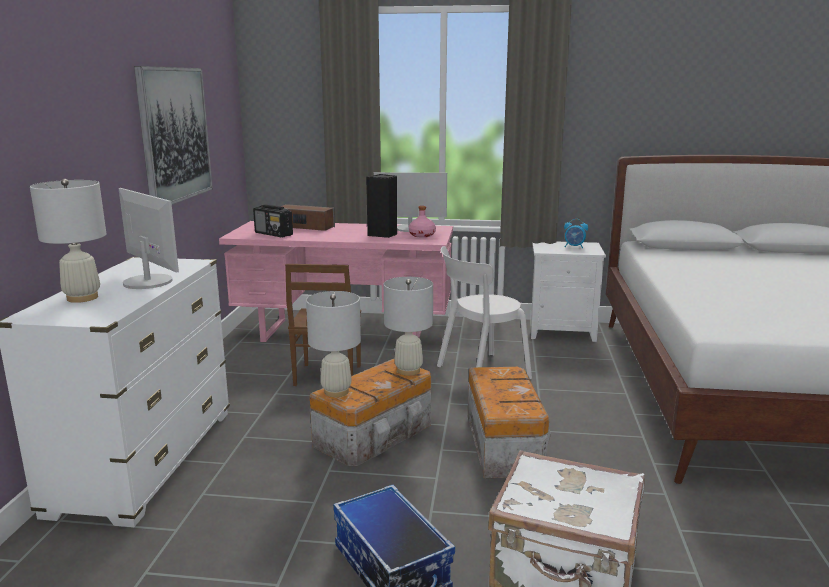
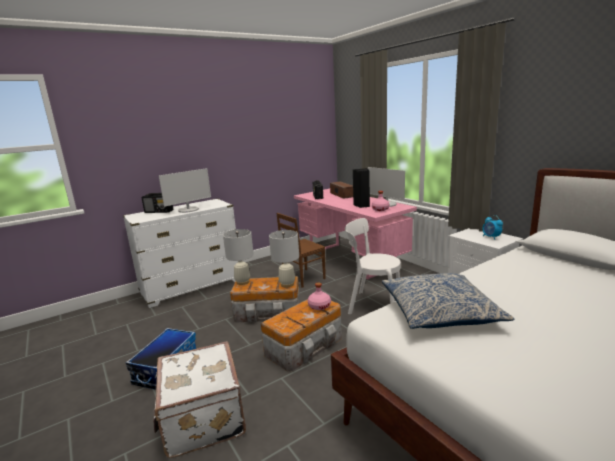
camera: 50 degrees right, 0 degrees up
white table lamp [30,179,106,303] -> radio [142,193,173,213]
monitor [118,188,179,289] -> monitor turned 45 degrees clockwise [159,168,211,213]
picture [134,66,213,205] -> none
none -> pink bottle [308,282,331,310]
none -> pillow [382,273,514,329]

